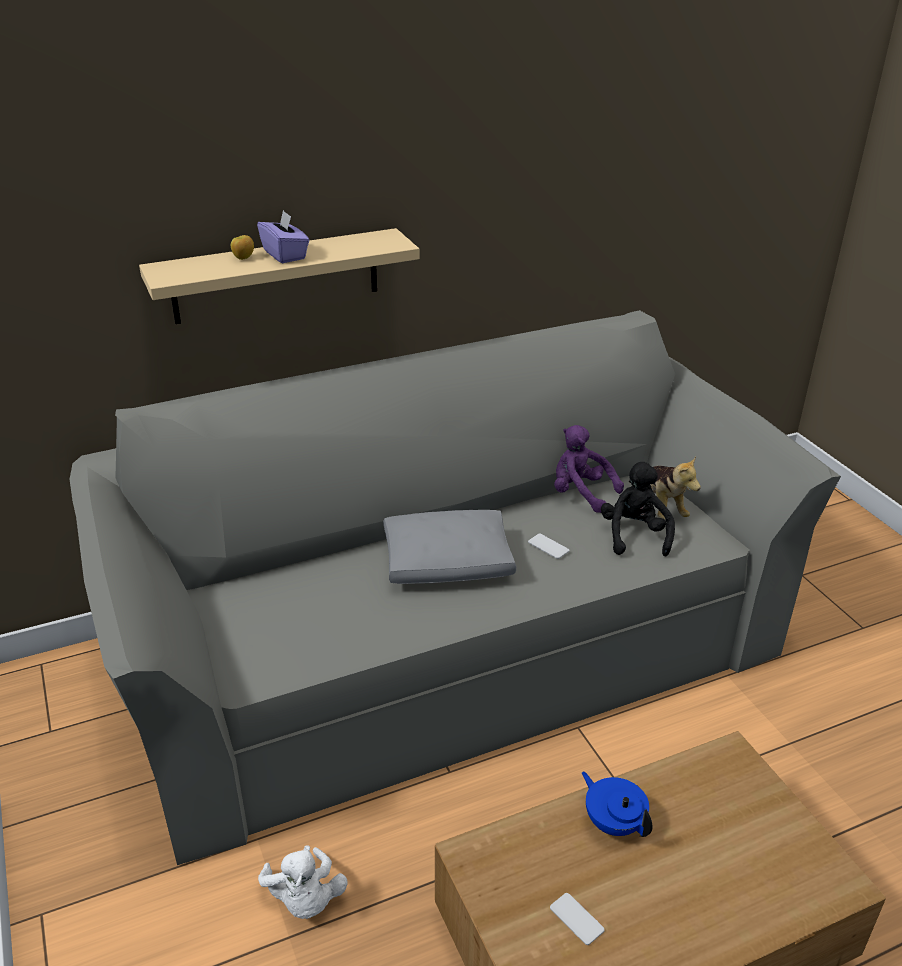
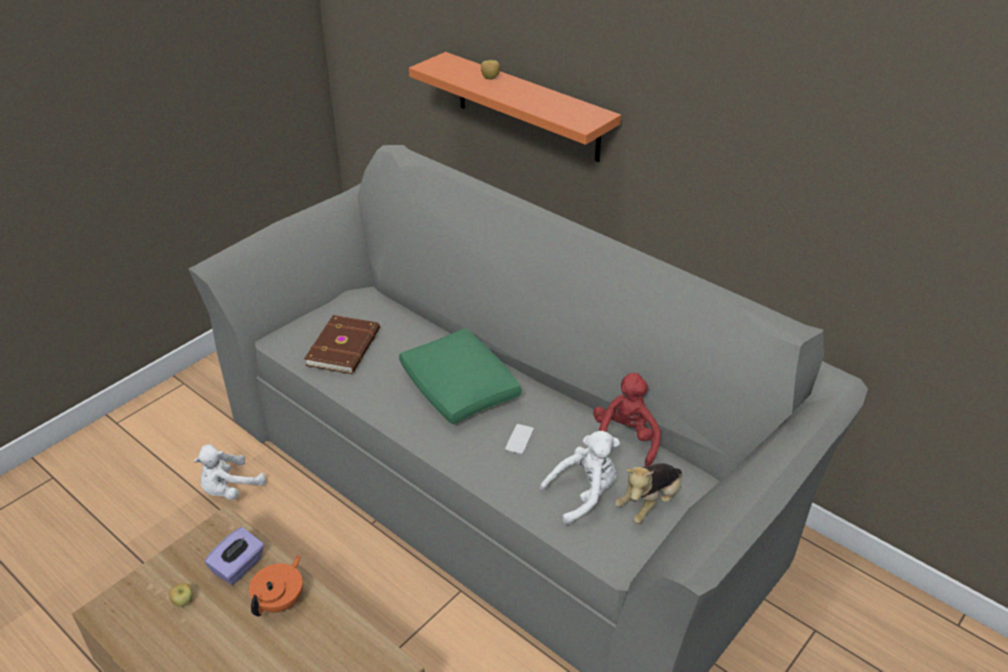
camera: 65 degrees right, 5 degrees up
beige shelf [139,228,419,324] -> orange shelf [409,52,621,162]
purple tissue box [257,210,309,263] -> purple tissue box moved to [205,527,264,585]
grey pillow [383,510,516,584] -> green pillow [399,328,522,424]
phone [550,893,605,945] -> apple [169,583,193,607]
purple plush toy [554,425,624,513] -> red plush toy [593,373,661,466]
blue teapot [582,772,652,837] -> orange teapot [249,555,303,616]
black plush toy [601,462,675,556] -> white plush toy [540,431,620,525]
none -> brown book [304,315,380,374]

